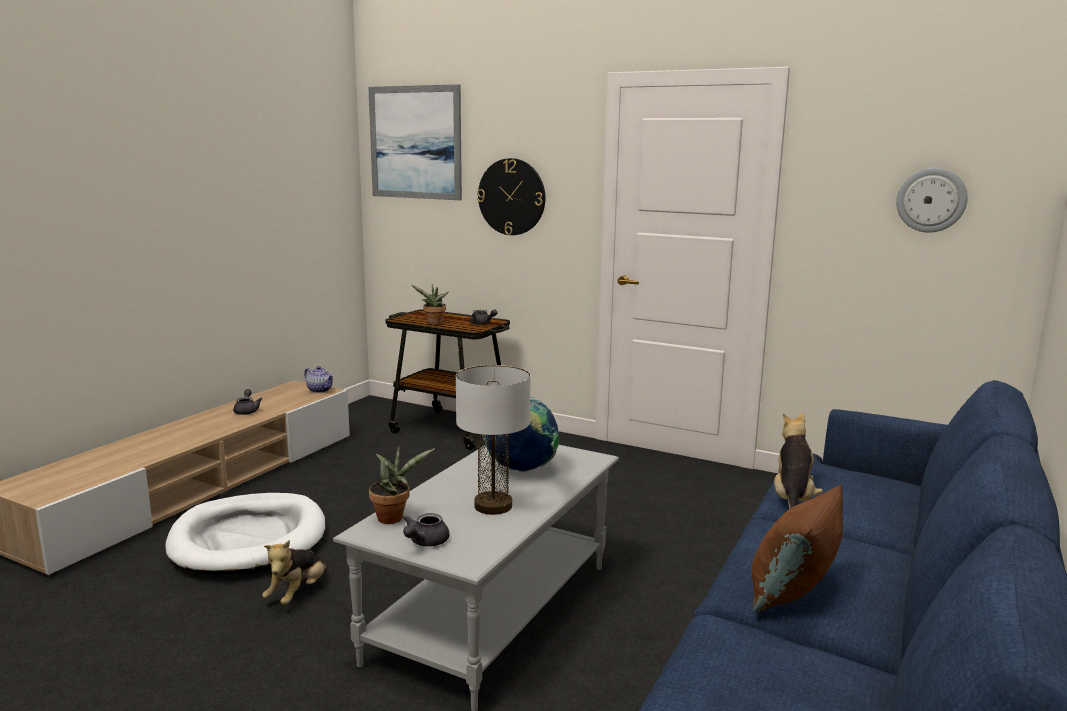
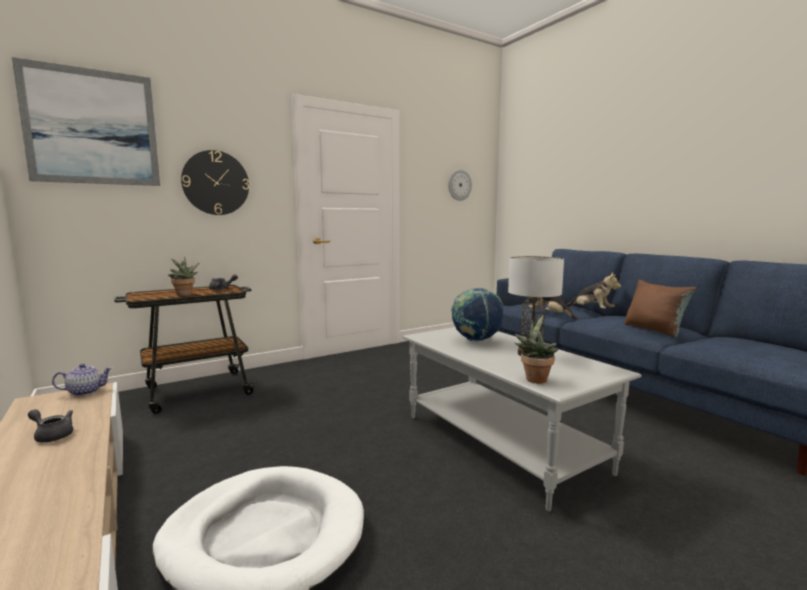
camera: 60 degrees left, 5 degrees down
plush toy [262,540,327,605] -> plush toy moved to [566,272,621,309]
grey teapot [403,513,449,547] -> none

